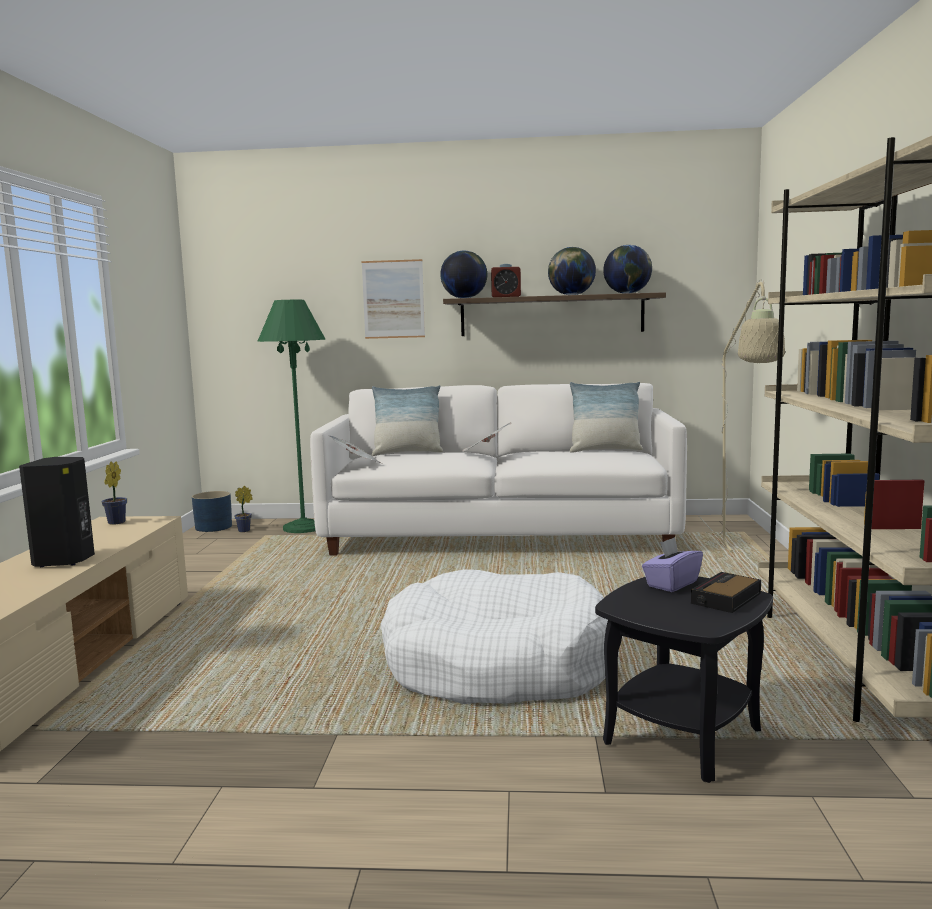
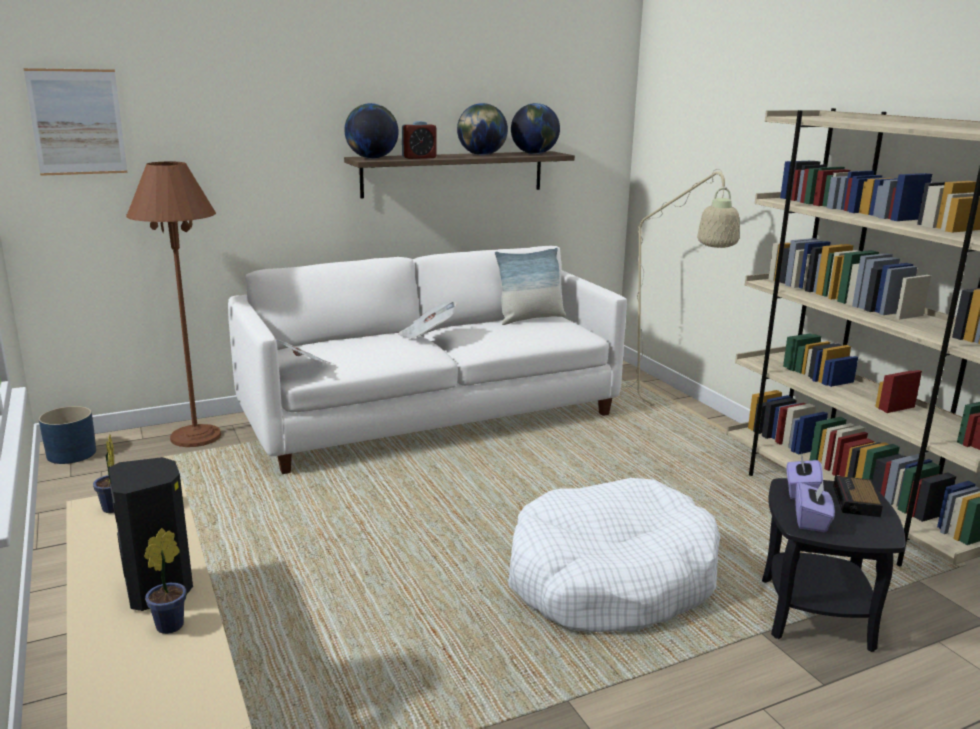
camera: 30 degrees left, 10 degrees up
potted plant [234,486,253,532] -> potted plant moved to [144,528,186,634]
green floor lamp [257,300,325,533] -> brown floor lamp [126,162,221,447]
picture [362,259,425,339] -> picture moved to [23,68,128,176]
pillow [372,385,443,456] -> none
none -> purple tissue box [795,480,835,532]

